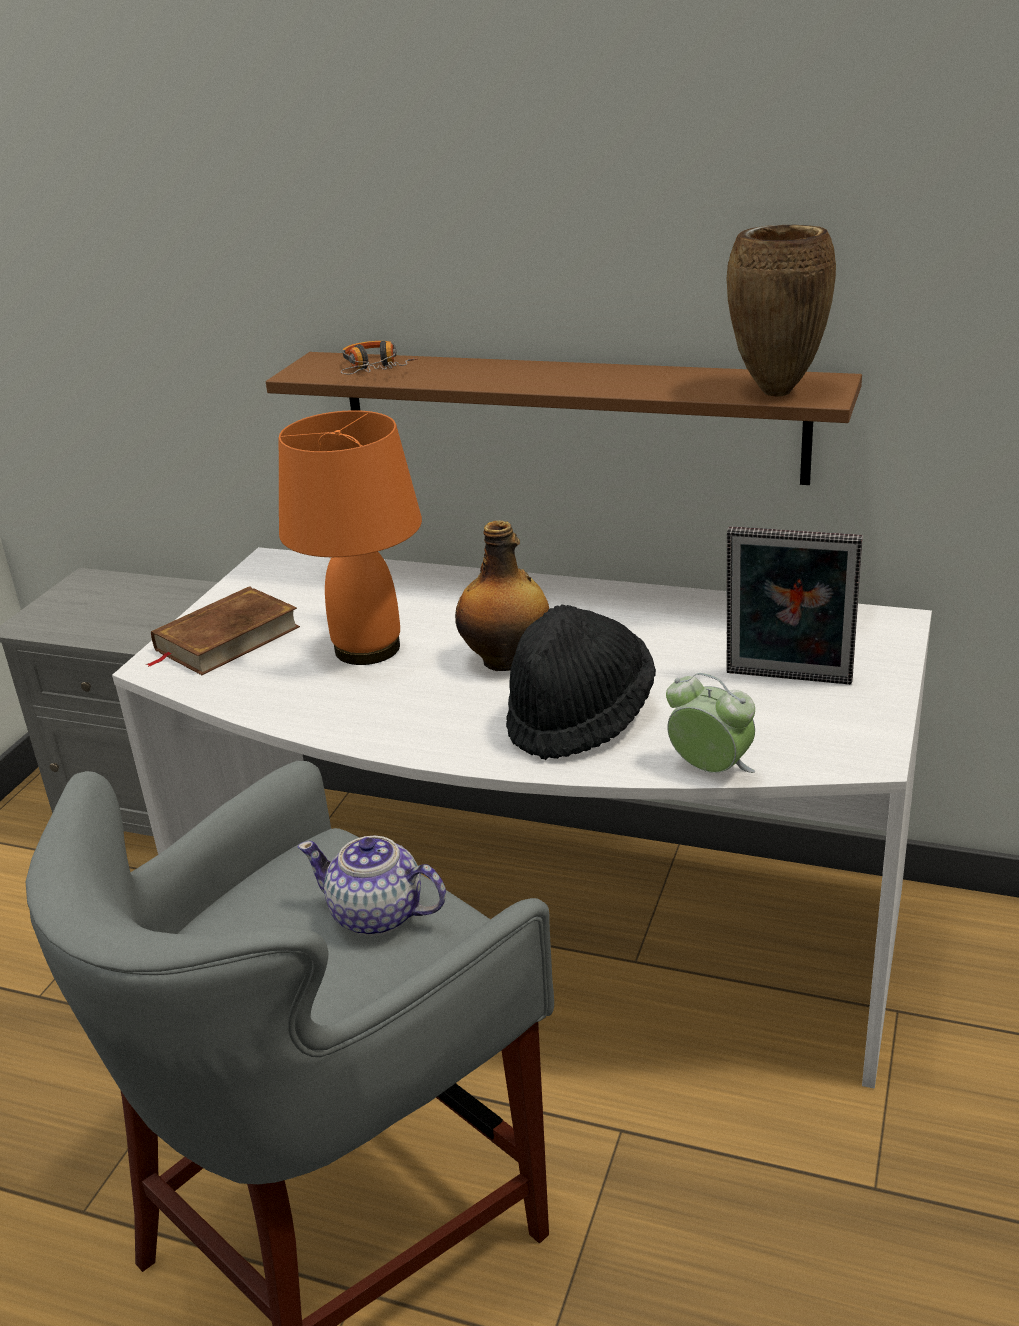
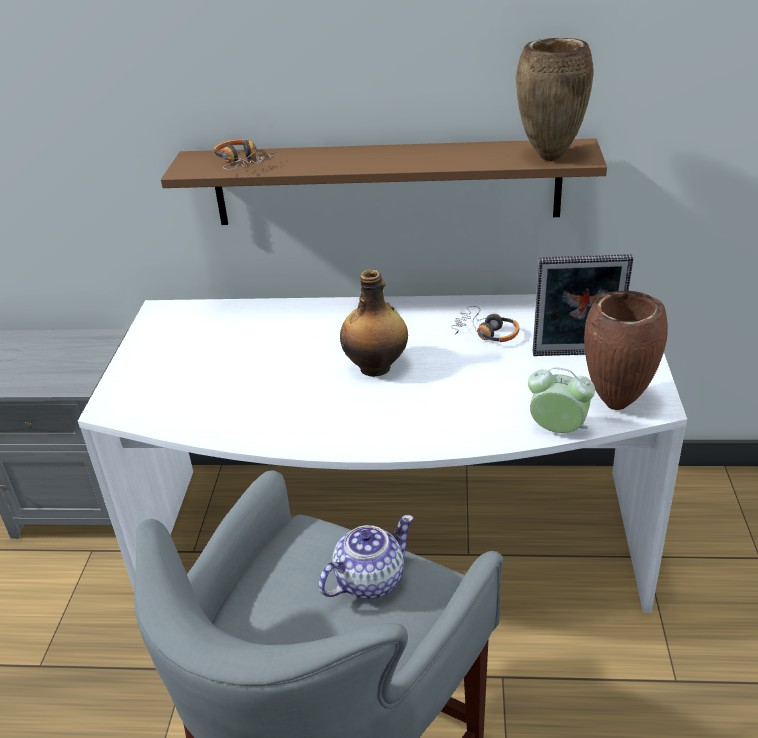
camera: 15 degrees left, 5 degrees up
brown book [146,586,300,675] -> none
orange table lamp [279,410,422,665] -> none
teapot [298,836,446,936] -> teapot turned 135 degrees clockwise [319,515,413,599]
black hat [506,604,656,760] -> none
none -> headphones [451,306,520,342]
none -> brown vase [584,291,668,410]

